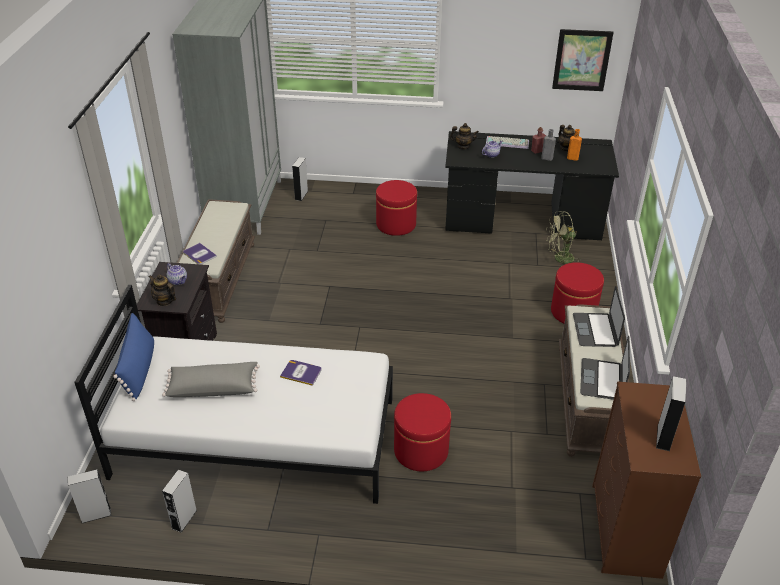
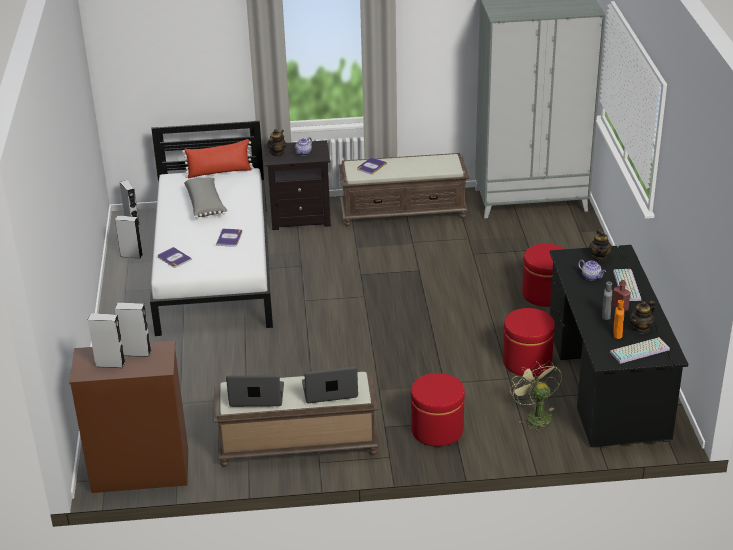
camera: 80 degrees right, 5 degrees down
blue pillow [113,313,154,401] -> red pillow [182,139,254,178]
grey speaker [292,157,308,201] -> grey speaker moved to [115,303,151,357]
red ottoman [394,393,451,471] -> red ottoman moved to [503,308,555,376]
picture [552,29,614,91] -> none
none -> book [158,247,192,268]
none -> keyboard [610,337,670,364]

